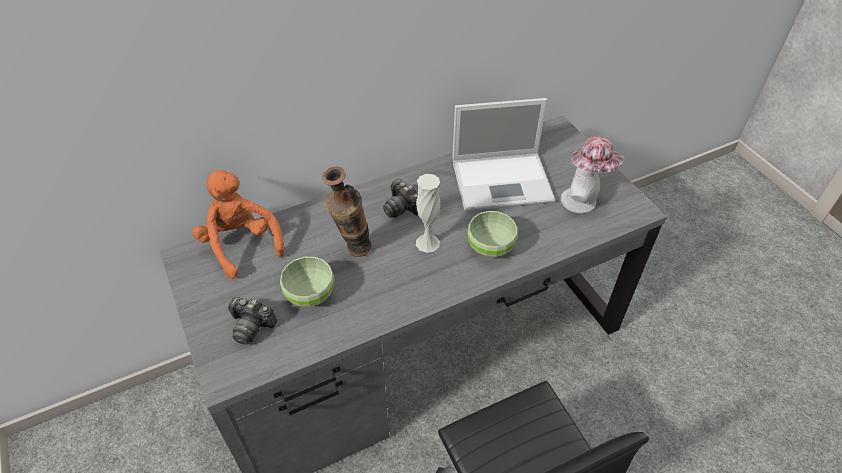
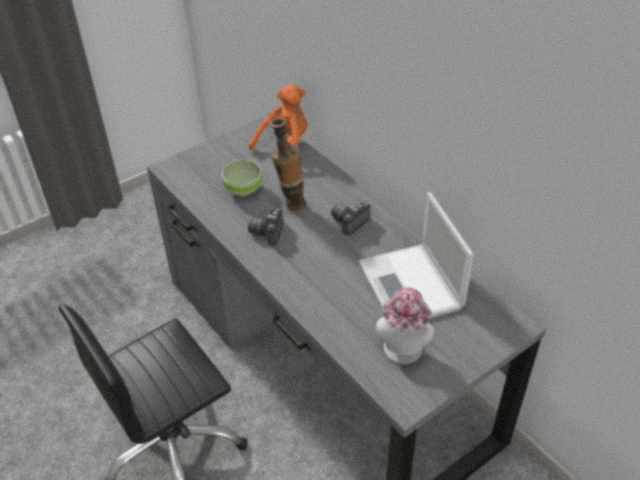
camera: 80 degrees right, 5 degrees down
camera [228,297,277,345] -> camera moved to [248,208,284,244]
white vase [416,174,440,253] -> none
green bowl [467,211,517,257] -> none

